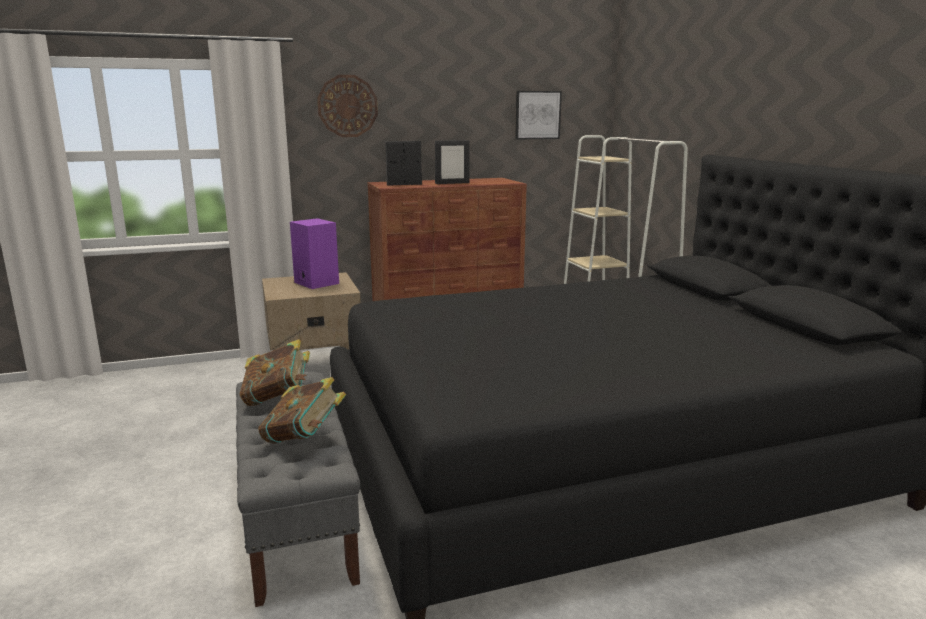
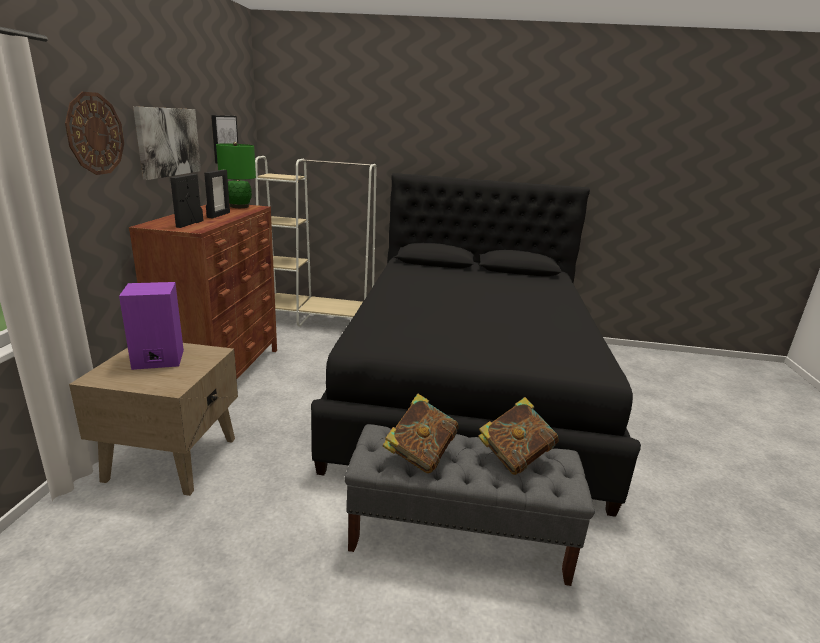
camera: 65 degrees left, 5 degrees up
none -> picture [133,106,201,180]
none -> green table lamp [216,142,256,208]

